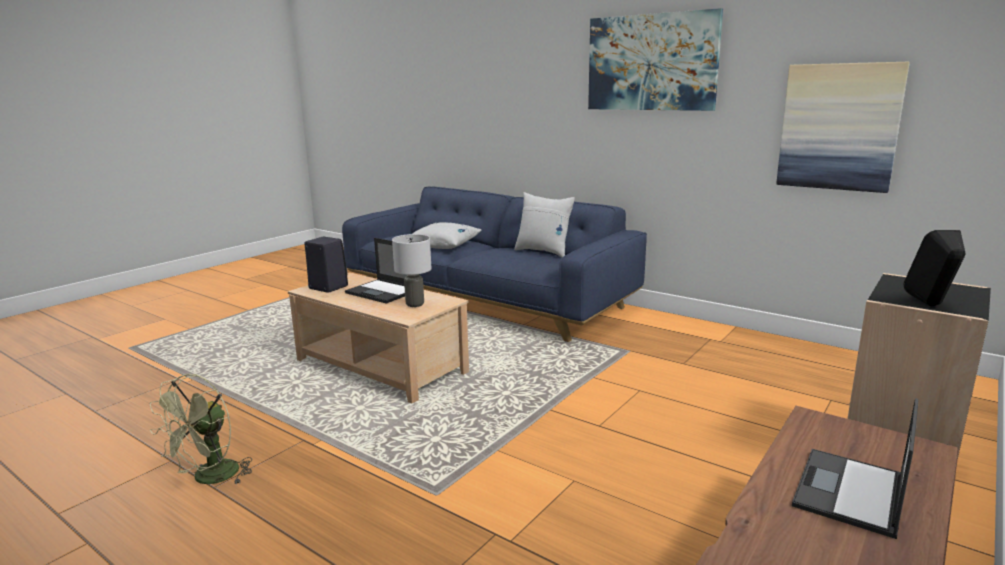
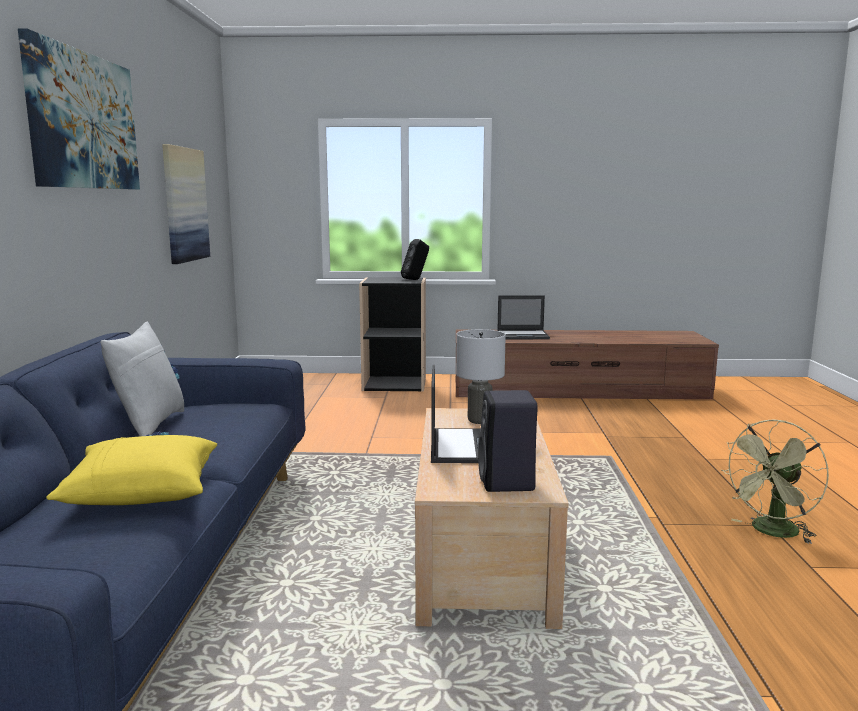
camera: 125 degrees left, 5 degrees down
green fan [150,374,252,485] -> green fan turned 150 degrees clockwise [722,419,829,544]
grey pillow [412,222,482,249] -> yellow pillow [46,432,217,505]

